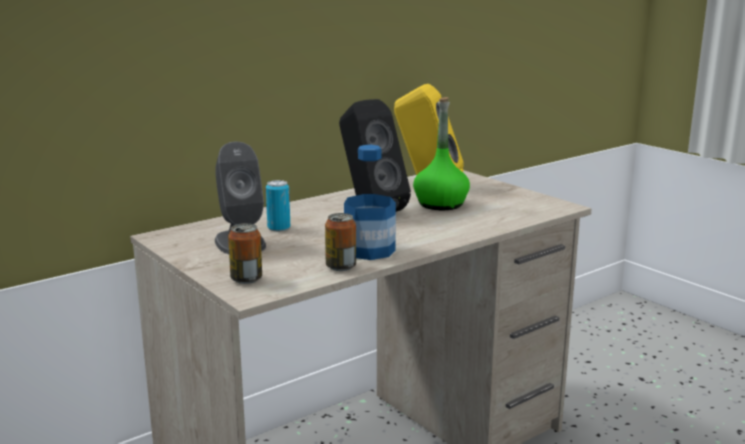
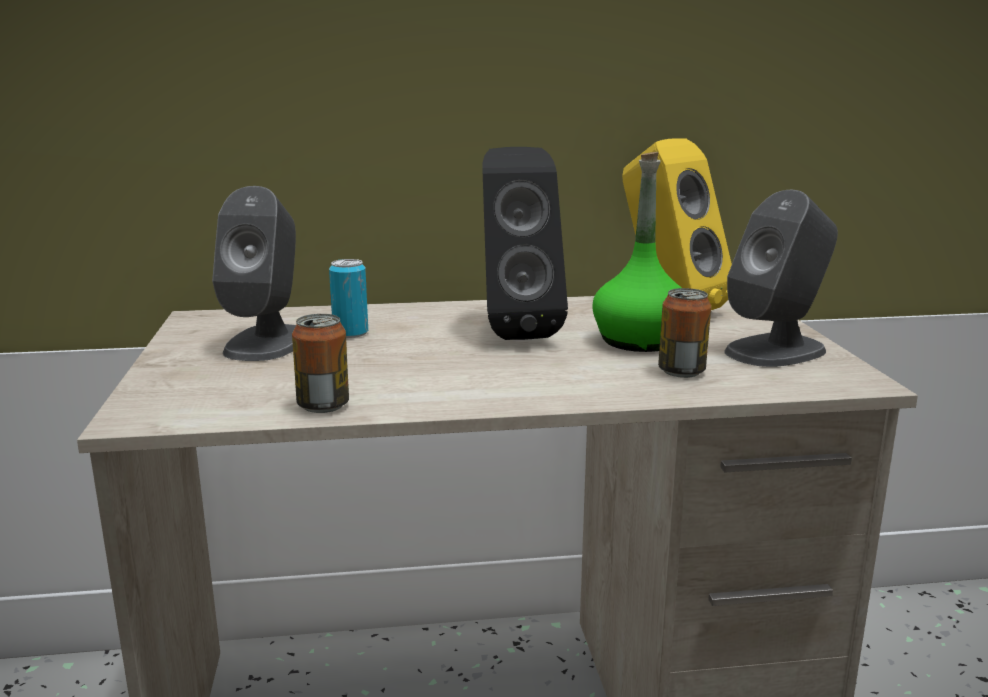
camera: 30 degrees right, 0 degrees up
can [228,223,262,284] -> can moved to [658,288,711,378]
bottle [344,145,396,260] -> none
none -> grey speaker [725,190,838,367]

